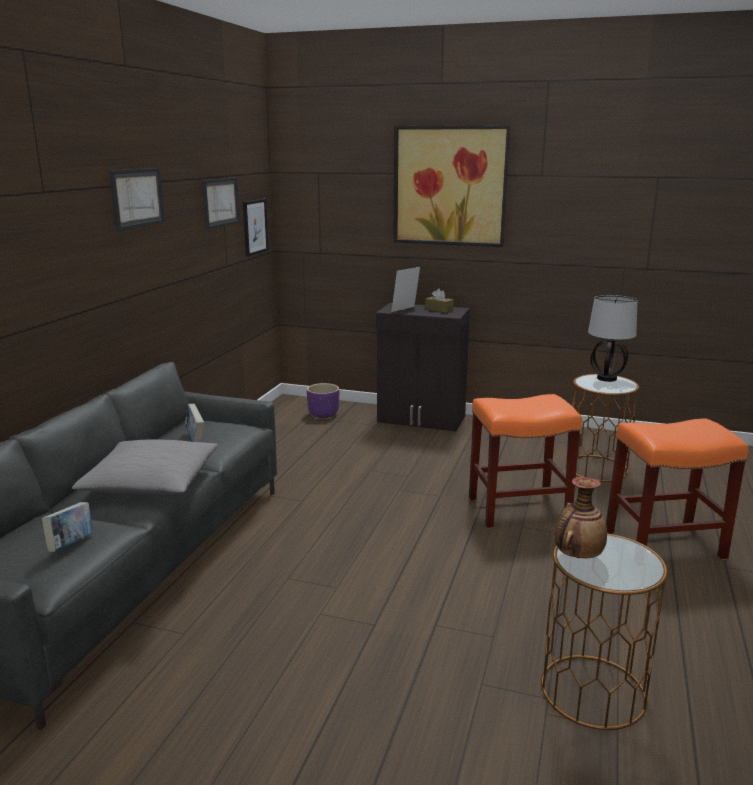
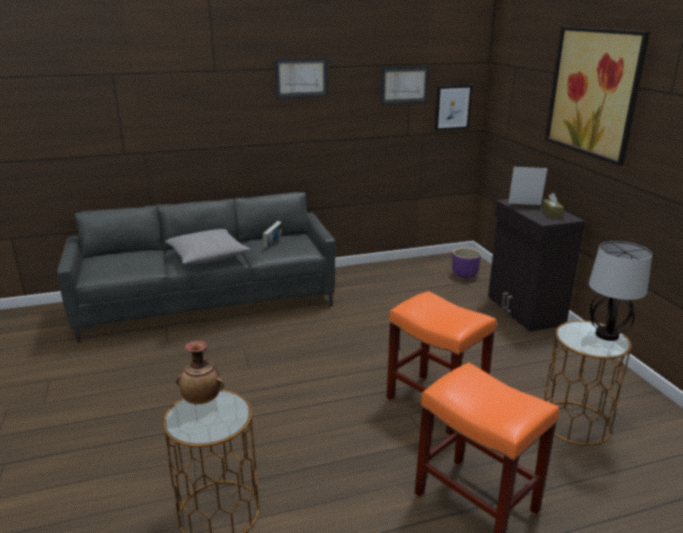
camera: 55 degrees right, 5 degrees up
book [42,502,93,552] -> none

